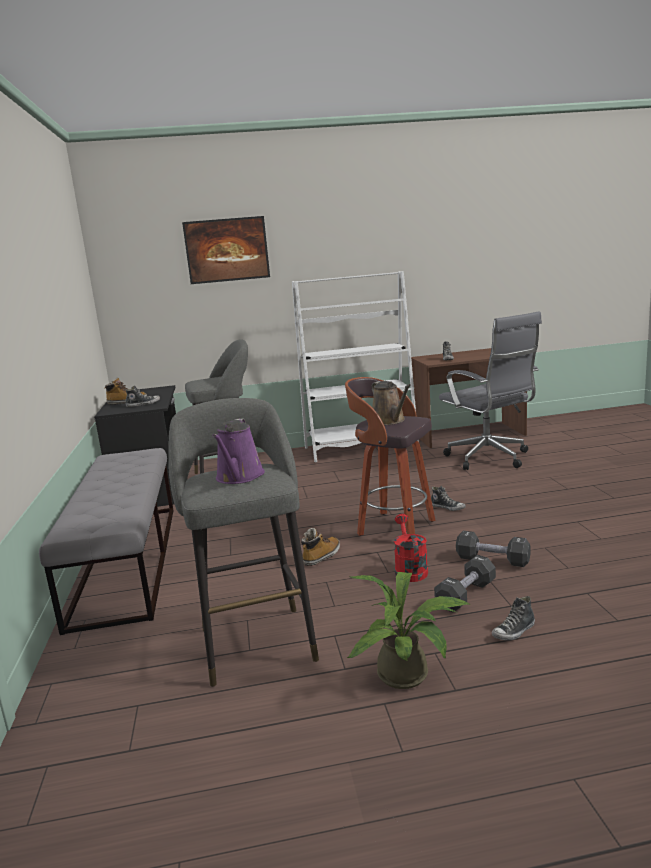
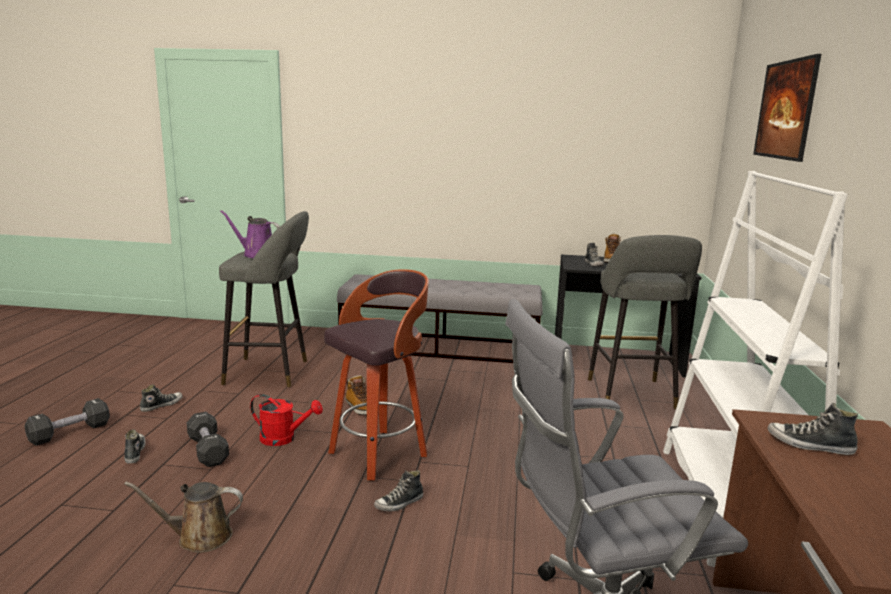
camera: 105 degrees right, 0 degrees up
potted plant [347,572,471,689] -> shoe [140,384,183,412]
brown watering can [372,381,411,425] -> brown watering can moved to [124,482,243,553]
black dumbbell [456,531,531,567] -> black dumbbell moved to [24,398,110,446]

